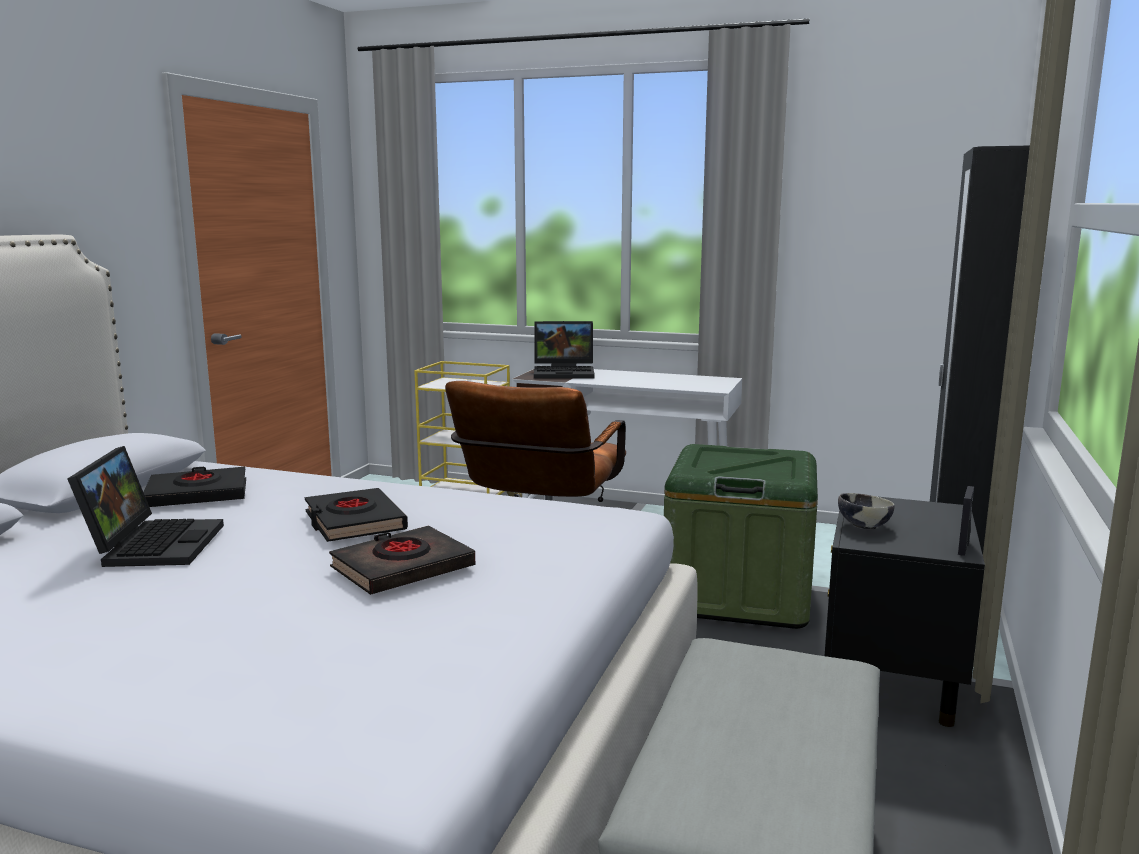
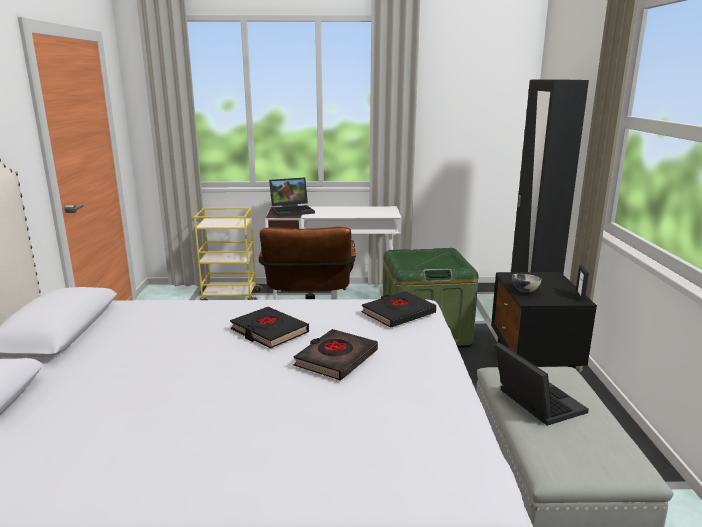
camera: 20 degrees left, 5 degrees up
laptop [67,446,224,567] -> laptop moved to [495,342,589,426]
black book [143,467,246,507] -> black book moved to [361,291,436,328]

